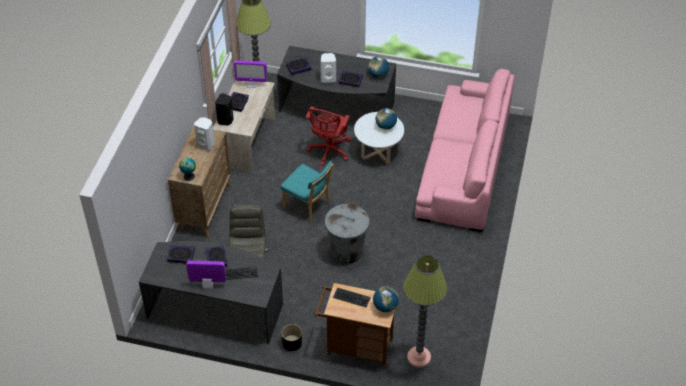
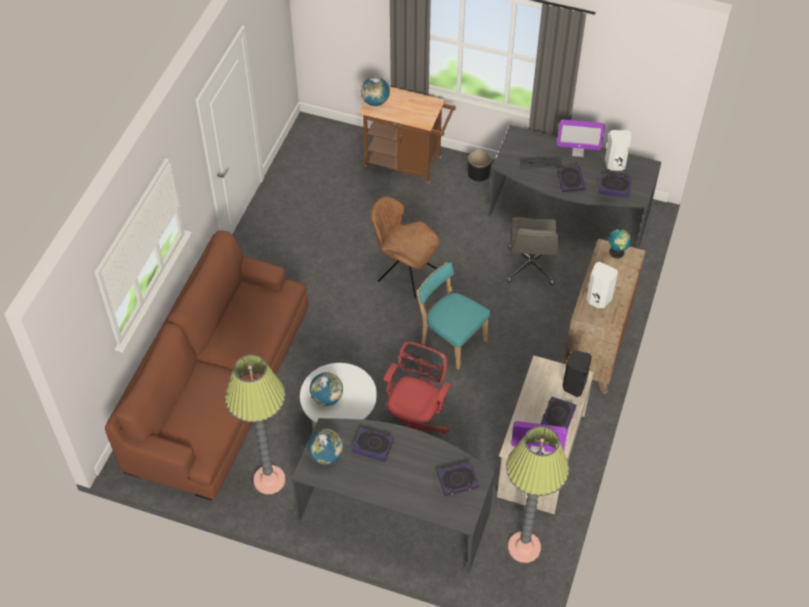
camera: 175 degrees left, 5 degrees up
white speaker [321,53,336,83] -> white speaker moved to [605,130,632,171]
grey trash can [325,204,369,263] -> brown chair [371,197,440,298]
keyboard [333,287,371,308] -> none
floor lamp [403,255,447,367] -> floor lamp moved to [225,354,285,494]
pink sofa [415,69,515,232] -> brown sofa [105,231,309,501]

